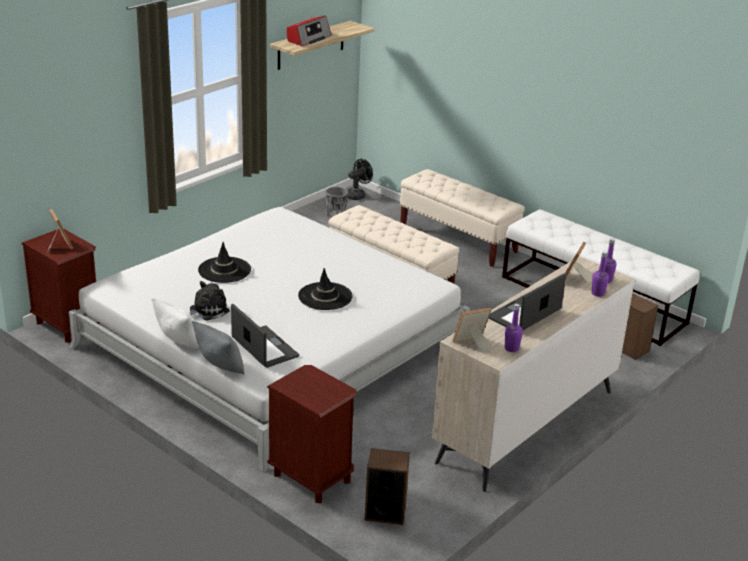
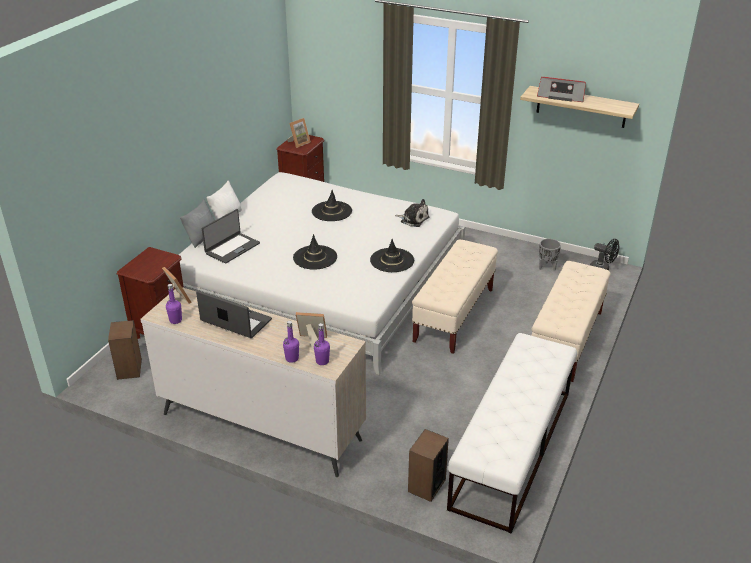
camera: 75 degrees right, 5 degrees up
plush toy [190,281,230,321] -> plush toy moved to [395,199,429,227]
none -> black hat [370,239,414,272]

